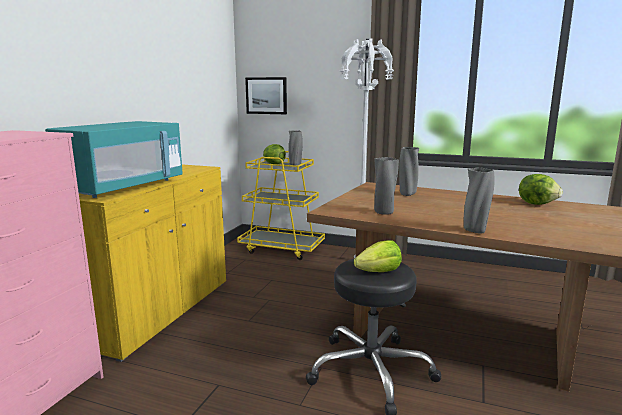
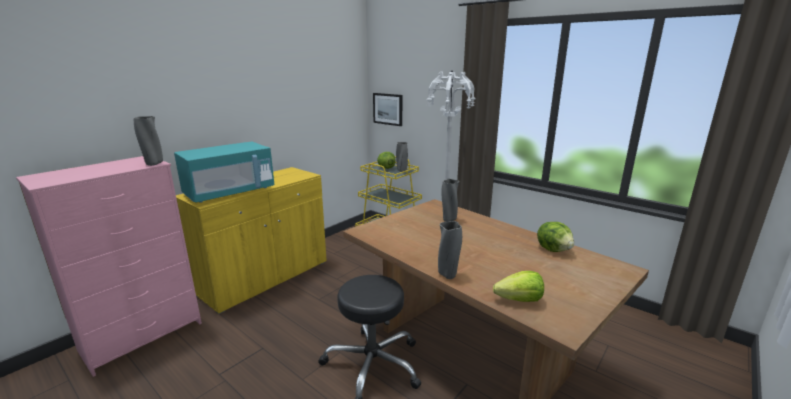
camera: 20 degrees right, 5 degrees up
lettuce [354,240,402,272] -> lettuce moved to [493,271,544,302]
grey vase [374,157,399,215] -> grey vase moved to [134,116,163,166]

